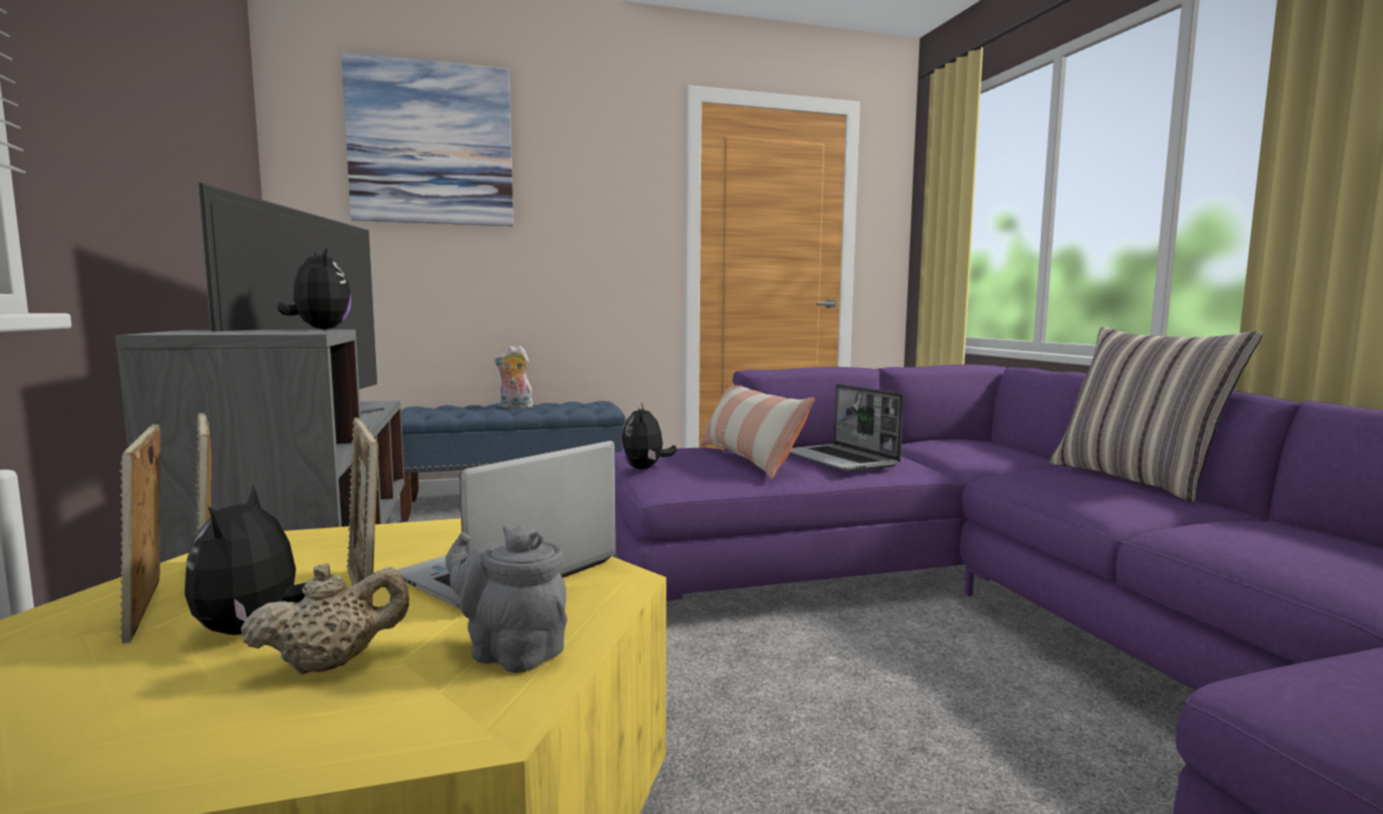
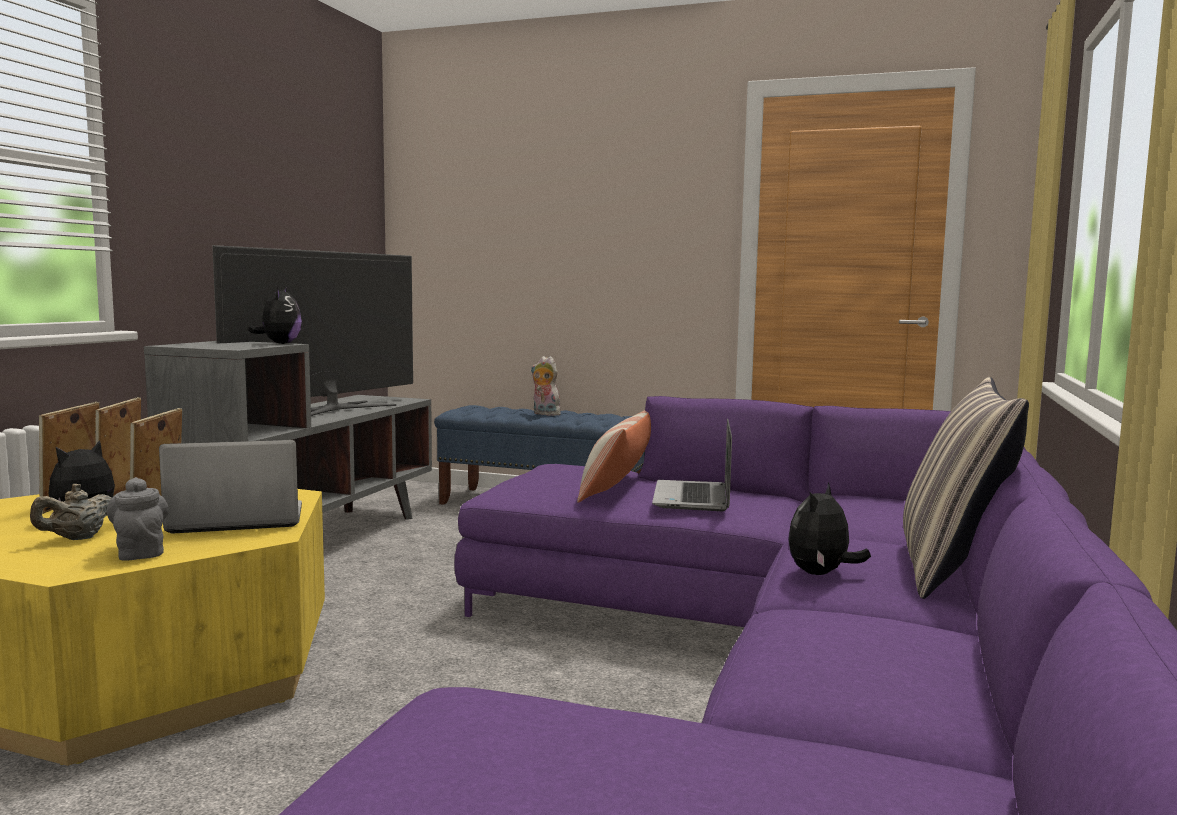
camera: 35 degrees right, 0 degrees up
beige teapot [241,563,409,675] -> beige teapot turned 120 degrees clockwise [30,484,112,540]
picture [341,53,513,226] -> none
plush toy [621,403,677,469] -> plush toy moved to [788,482,871,575]

